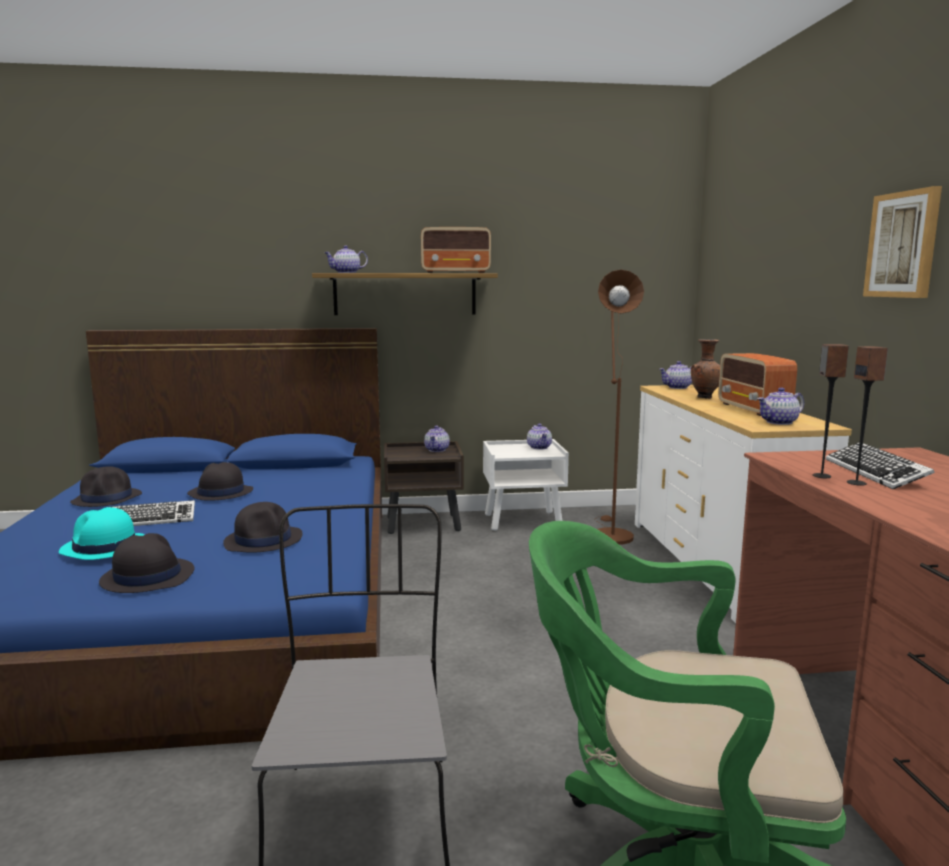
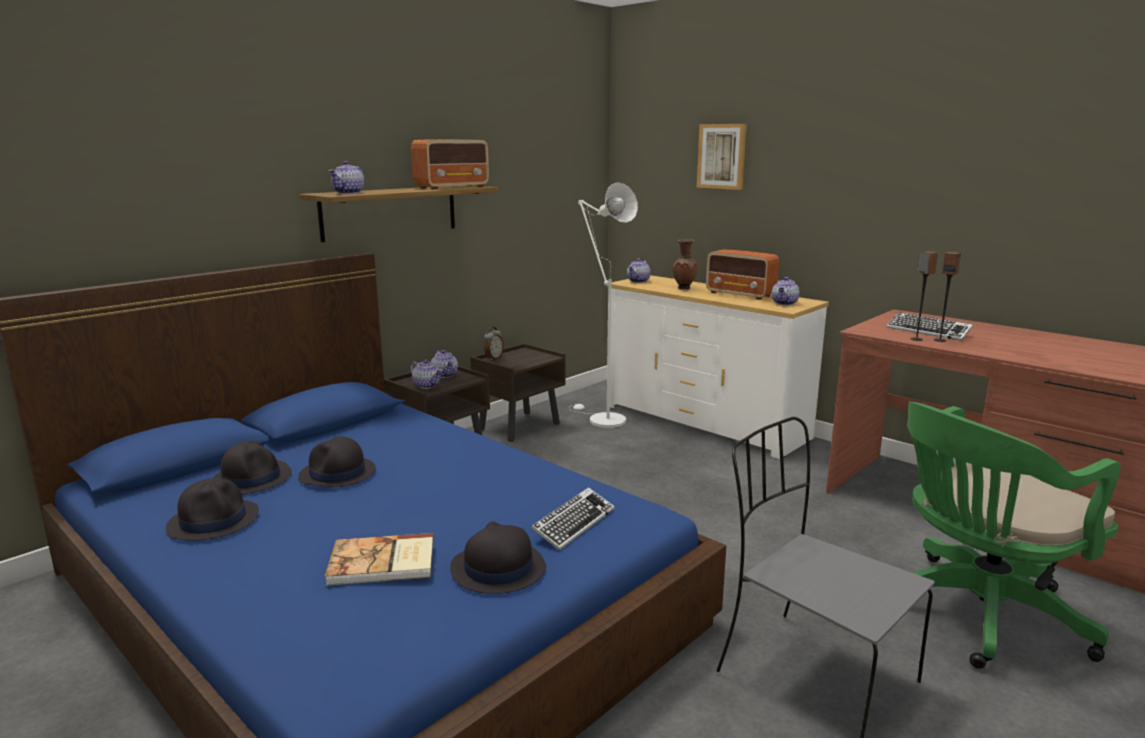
camera: 40 degrees left, 5 degrees up
turquoise hat [59,507,145,560] -> book [325,533,434,586]
keyboard [110,500,195,526] -> keyboard moved to [531,487,615,551]
black hat [223,502,302,552] -> black hat moved to [213,441,292,495]
white nightstand [483,439,569,530] -> brown nightstand [470,343,566,442]
teapot [527,424,552,450] -> teapot moved to [410,359,442,389]
brown floor lamp [594,270,644,545] -> white floor lamp [569,182,638,428]
picture [863,186,942,298] -> picture moved to [697,124,747,190]
none -> alarm clock [484,327,504,361]

